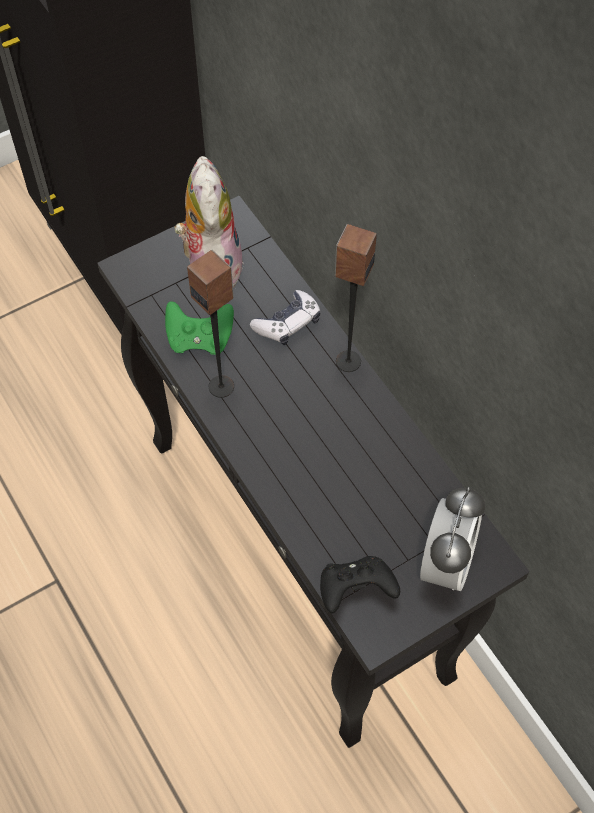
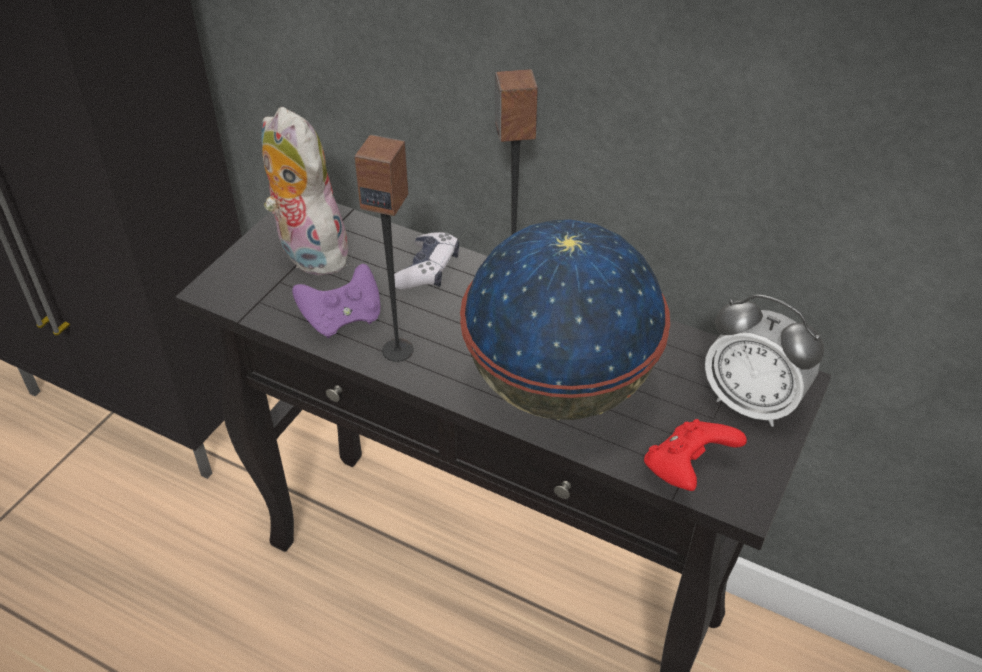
camera: 30 degrees left, 15 degrees down
green game controller [165,301,234,355] -> purple game controller [292,264,380,338]
black game controller [320,556,400,614] -> red game controller [644,419,747,491]
alarm clock [420,487,485,591] -> alarm clock turned 135 degrees clockwise [705,294,824,427]
none -> globe [460,220,670,420]

